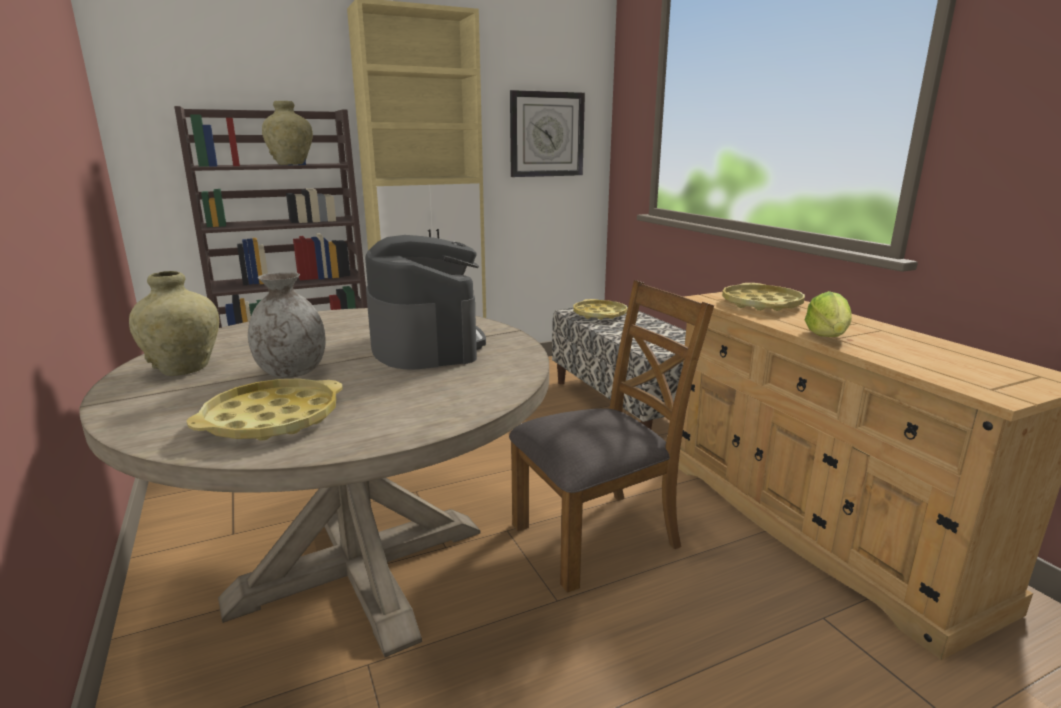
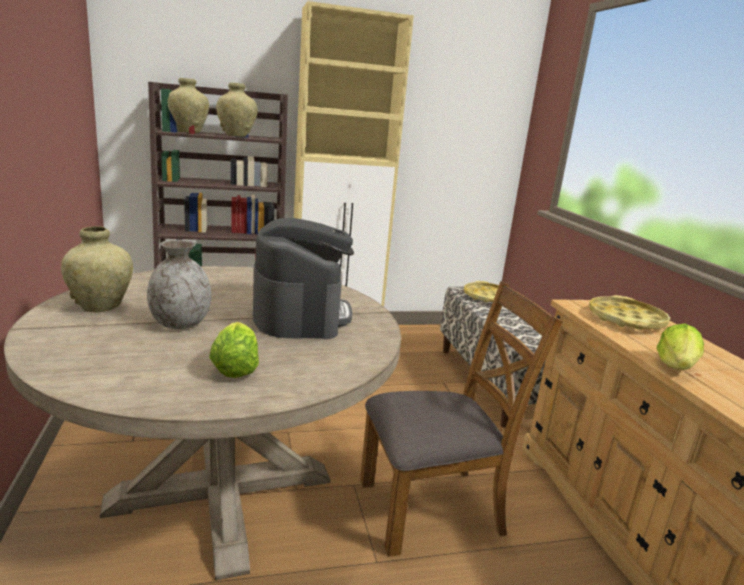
camera: 10 degrees right, 0 degrees up
yellow tray [187,379,343,441] -> none
wall clock [510,90,585,177] -> none
none -> beige vase [168,78,209,133]
none -> lettuce [209,322,259,378]

